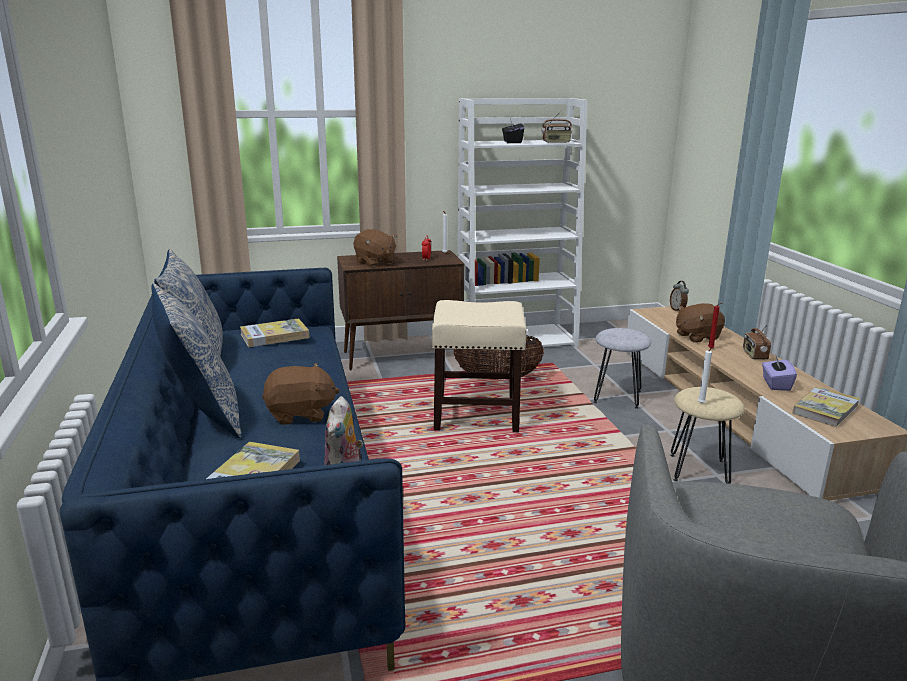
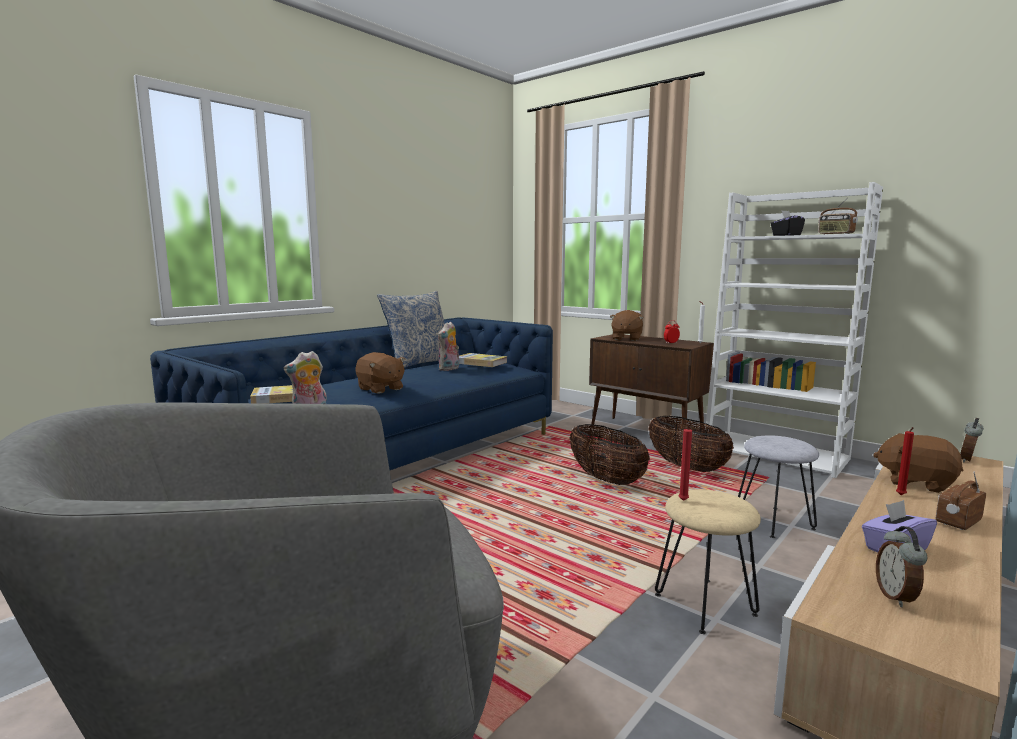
camera: 55 degrees right, 10 degrees down
pillow [151,283,241,438] -> none
beige stool [432,300,527,432] -> basket [569,424,650,485]
white candle [698,348,714,404] -> red candle [679,424,692,501]
book [792,386,860,427] -> alarm clock [876,526,928,607]
none -> plush toy [438,322,459,371]

